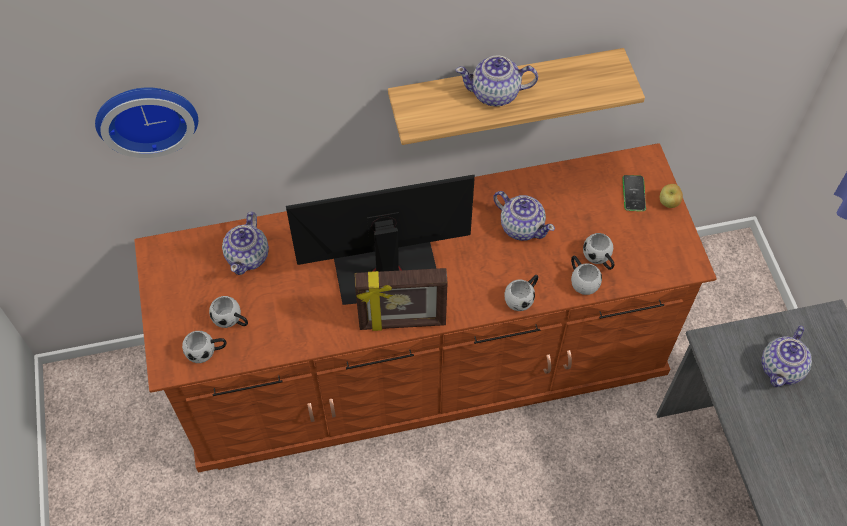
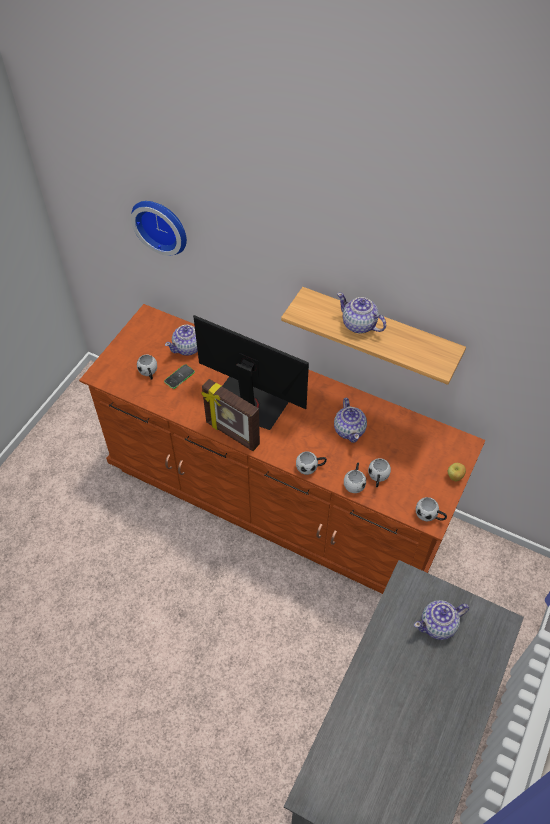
camera: 40 degrees right, 5 degrees down
white mug [182,331,227,363] -> white mug moved to [416,497,447,521]
phone [623,175,646,211] -> phone moved to [164,364,195,389]

